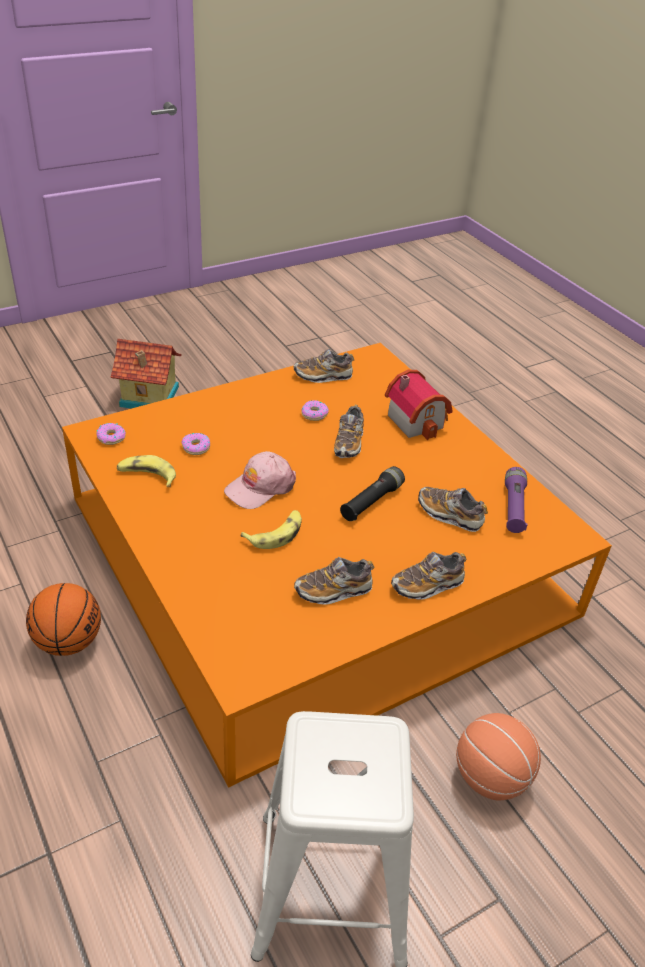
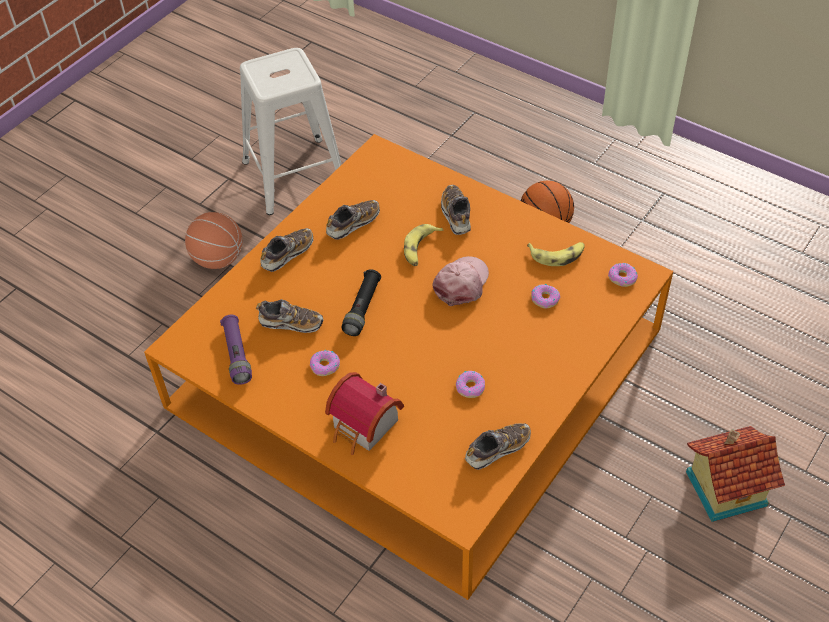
camera: 160 degrees right, 10 degrees up
shoe [334,405,364,458] -> shoe moved to [441,185,471,235]
none -> donut [310,350,340,376]

